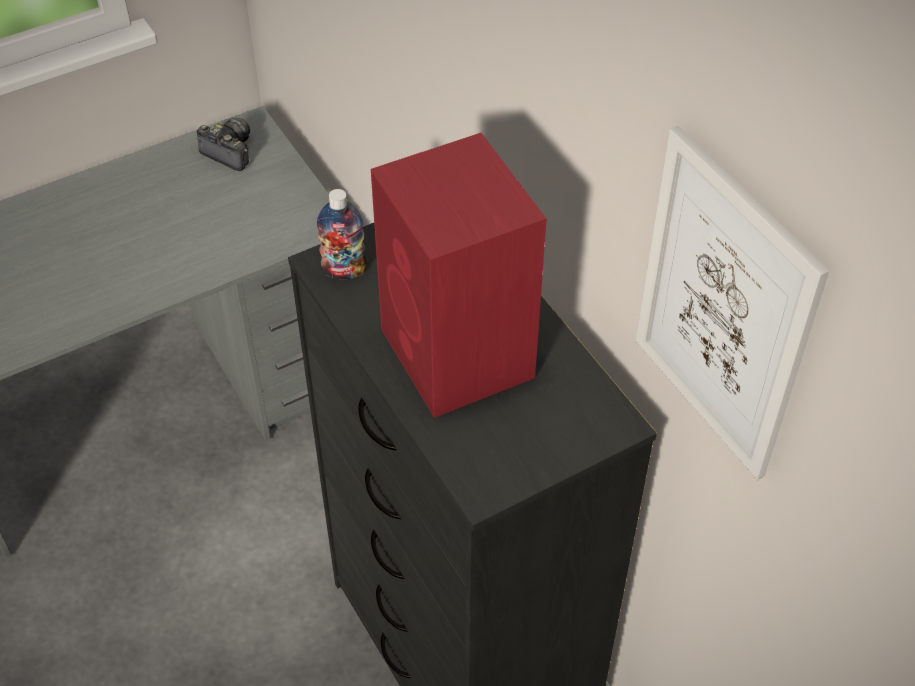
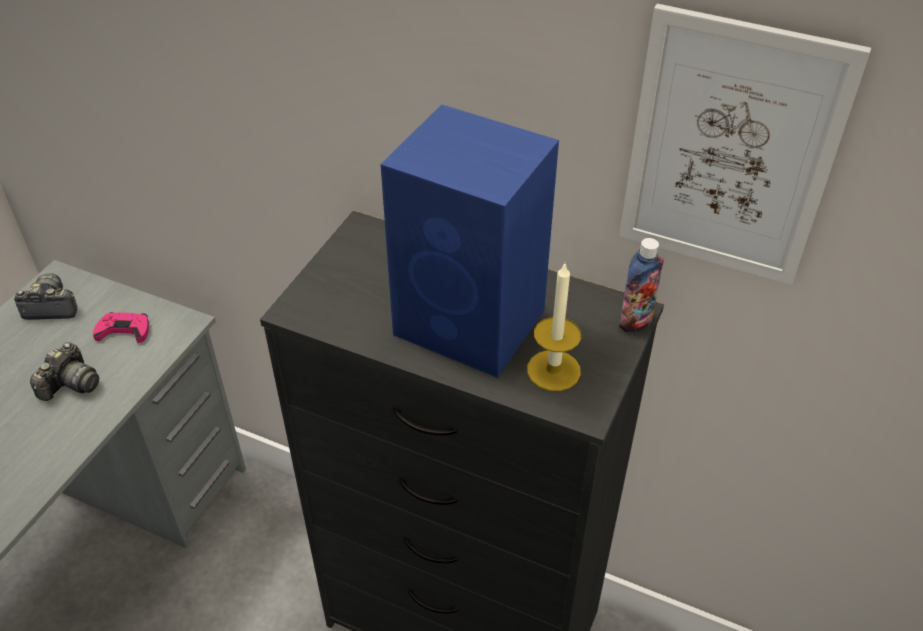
camera: 35 degrees left, 5 degrees down
bottle [317,189,366,279] -> bottle moved to [619,238,664,333]
red speaker [371,133,546,418] -> blue speaker [381,104,559,378]
none -> camera [30,342,99,401]
none -> pink game controller [93,312,149,343]
none -> candle [527,262,581,391]

